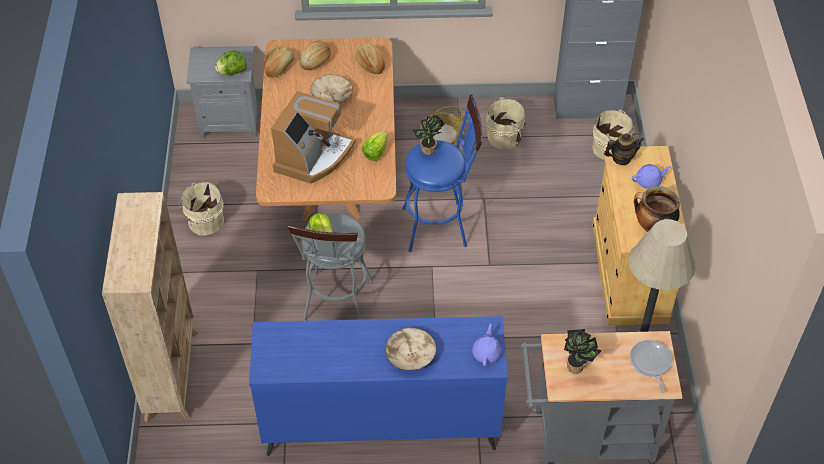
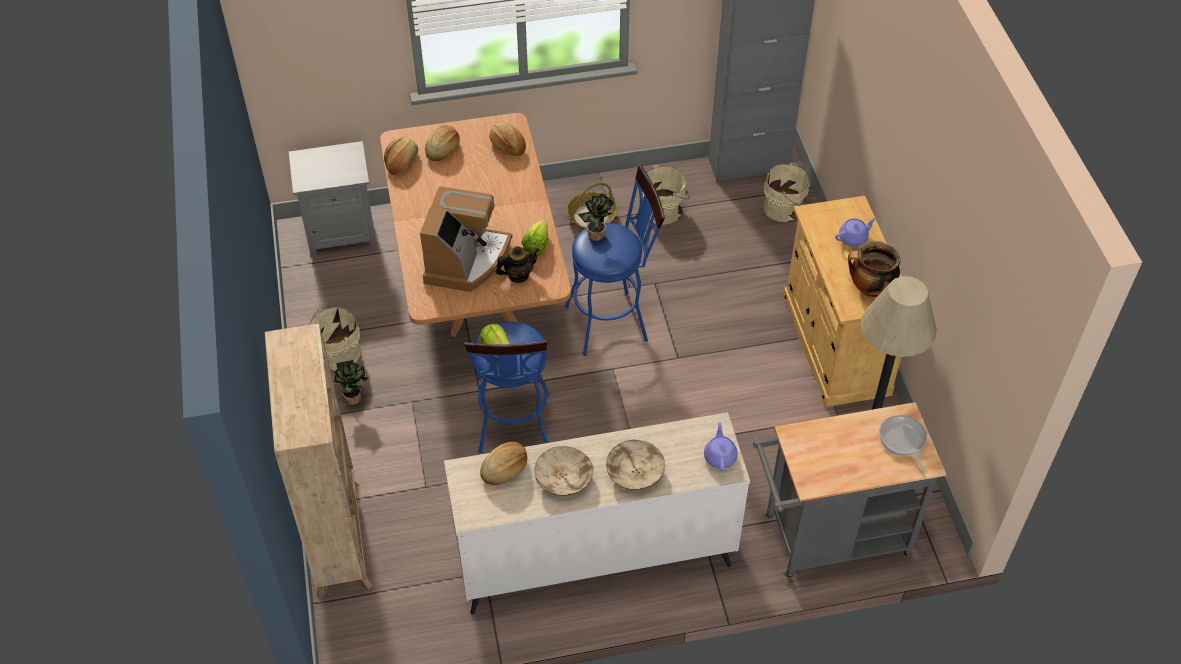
camera: 10 degrees left, 0 degrees up
lettuce [215,51,247,75] -> none
blue dresser [249,316,508,456] -> beige dresser [444,412,750,614]
grey stool [287,213,373,321] -> blue stool [464,322,550,453]
beige bowl [311,74,353,103] -> beige bowl moved to [535,446,593,496]
potted plant [564,329,602,374] -> potted plant moved to [333,360,369,405]
teapot [604,133,644,165] -> teapot moved to [496,246,539,283]
none -> bread [480,442,527,485]

